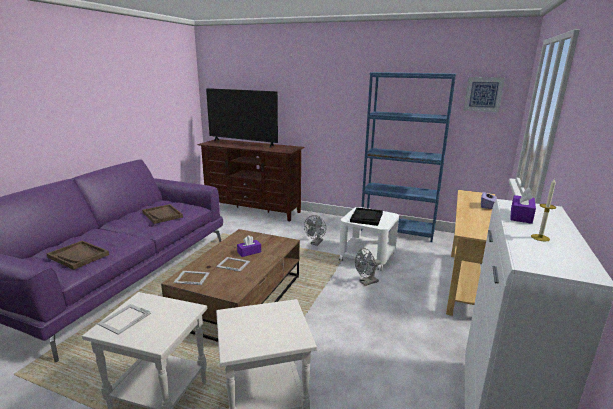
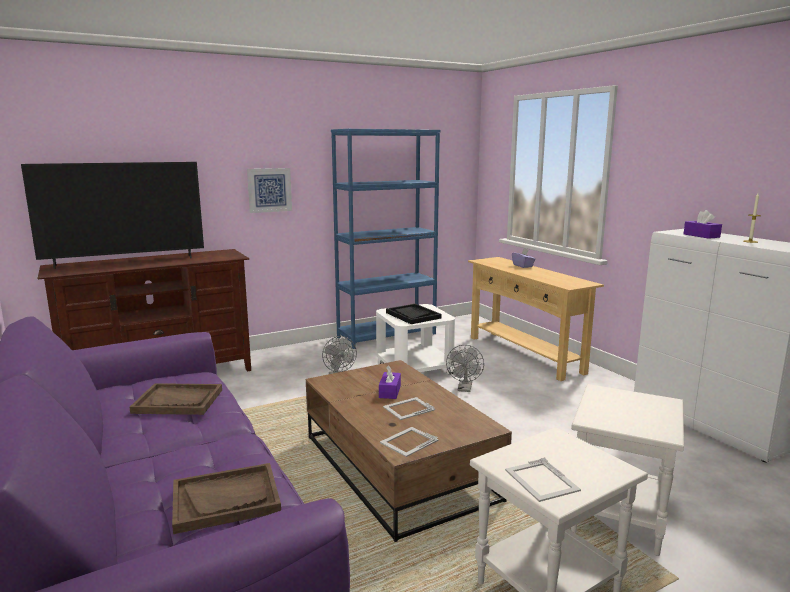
camera: 50 degrees left, 5 degrees down
picture [464,77,505,112] -> picture moved to [247,168,292,213]

